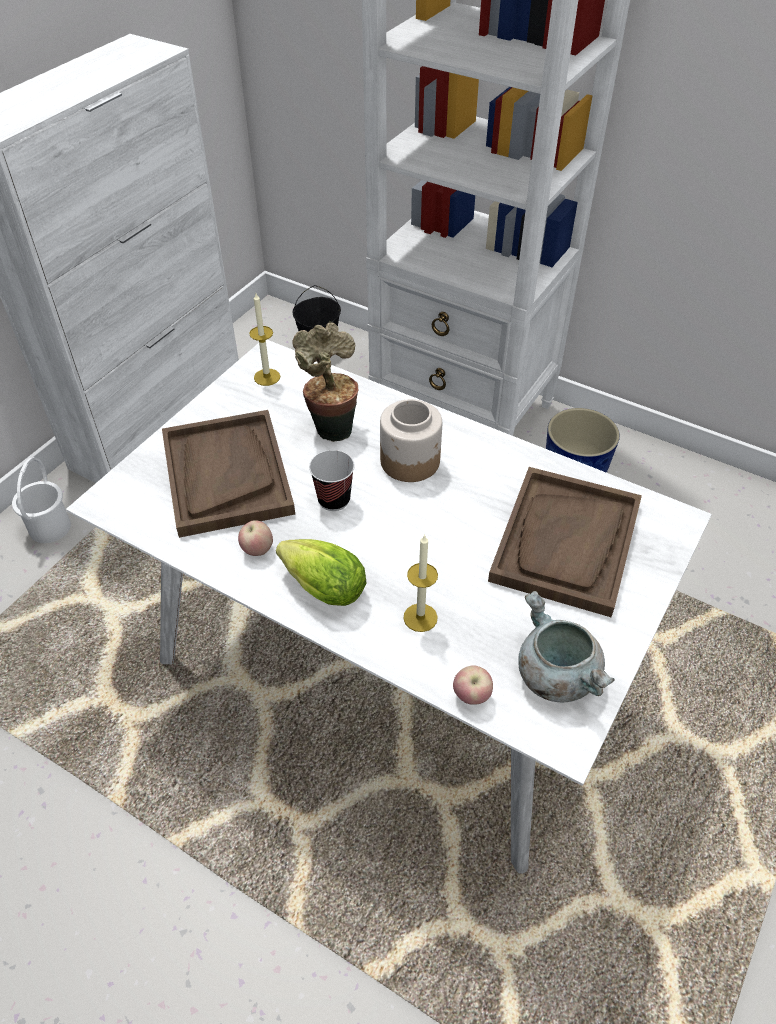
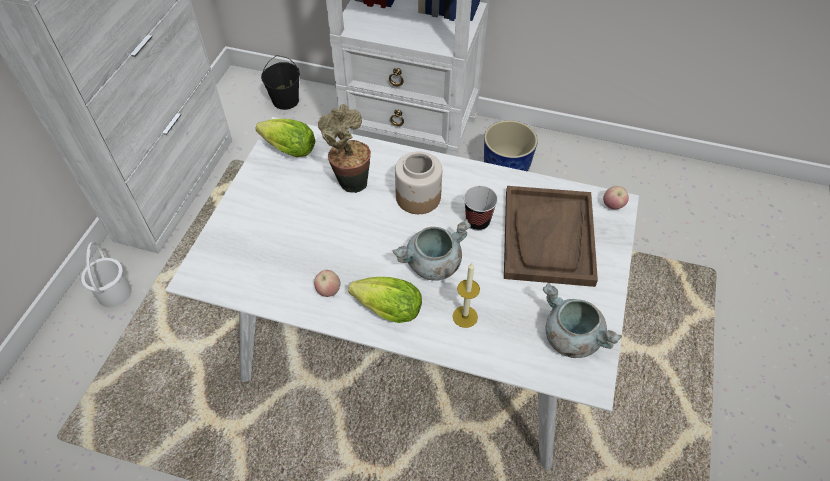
camera: 15 degrees left, 5 degrees up
brown tray [162,410,295,538] -> none
candle [249,293,280,386] -> lettuce [255,119,315,157]
cup [309,450,355,511] -> cup moved to [464,186,498,231]
apple [453,665,493,704] -> apple moved to [603,186,629,209]
none -> grey cooking pot [392,219,471,281]

